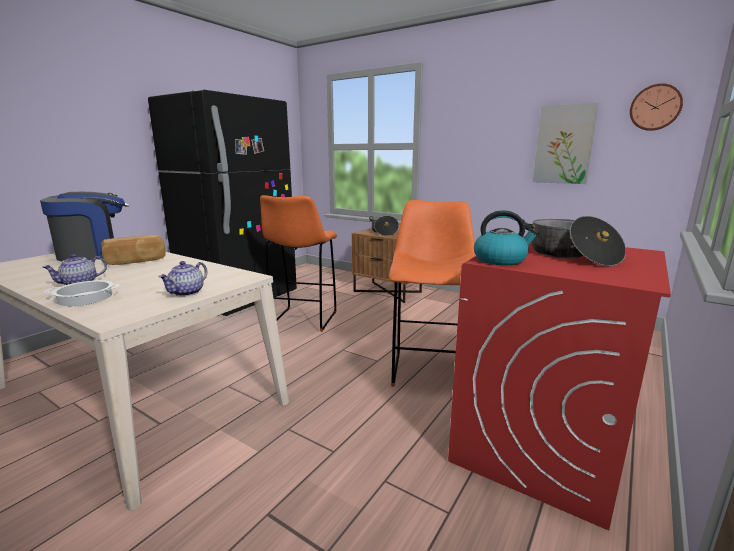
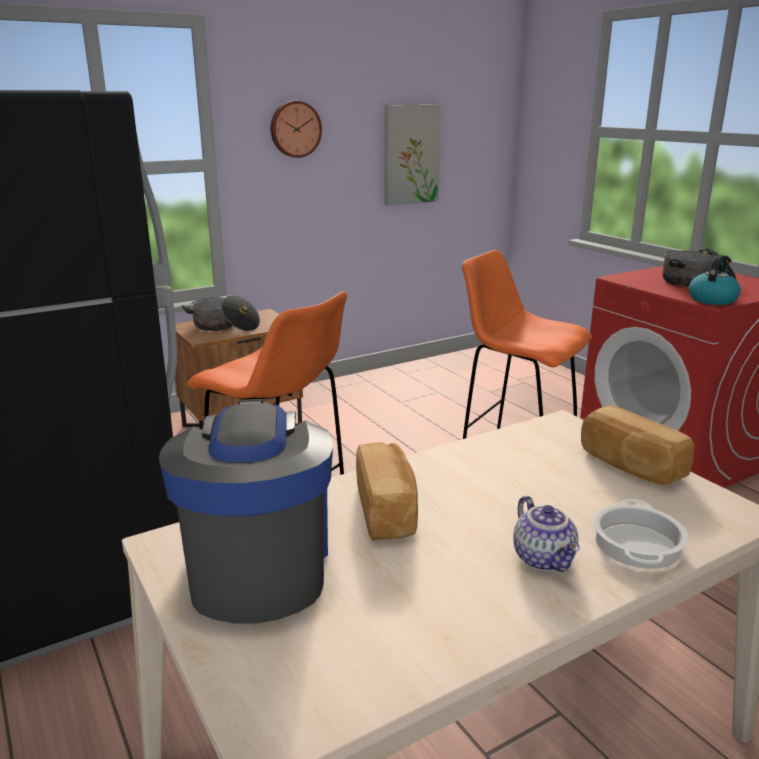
camera: 65 degrees left, 5 degrees up
teapot [159,261,208,296] -> bread [581,405,695,486]
wall clock [630,83,683,131] -> wall clock moved to [271,101,322,158]

